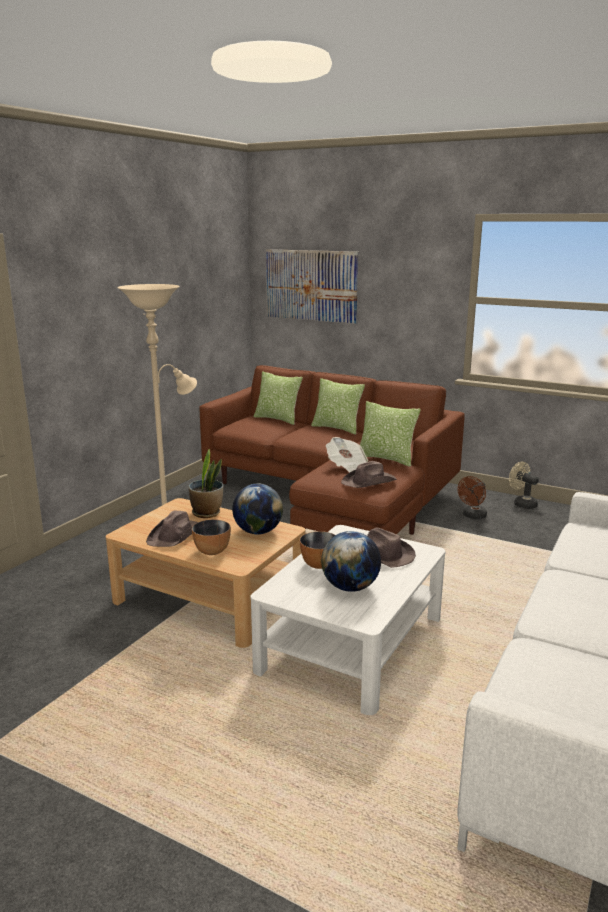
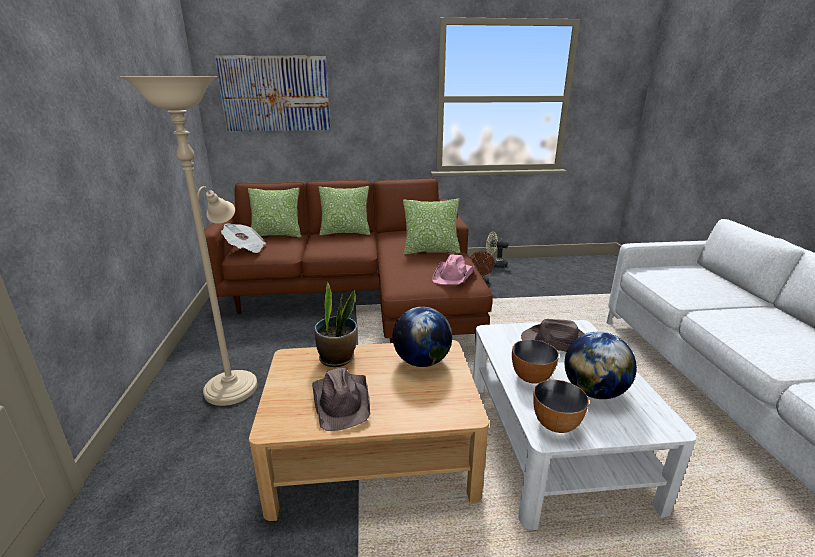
camera: 35 degrees left, 5 degrees up
bowl [192,519,231,555] -> bowl moved to [533,380,589,433]
newspaper [326,437,368,473] -> newspaper moved to [221,223,266,253]
brown hat [341,461,397,488] -> pink hat [432,255,476,285]

